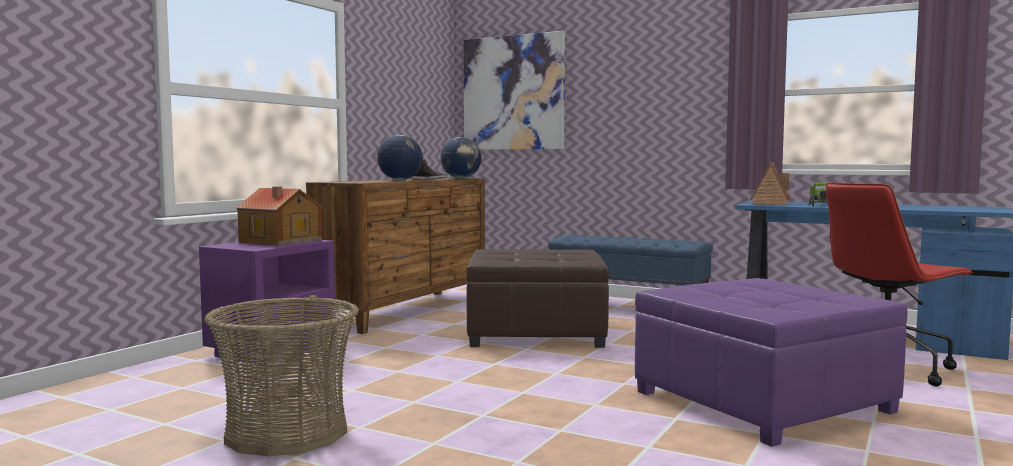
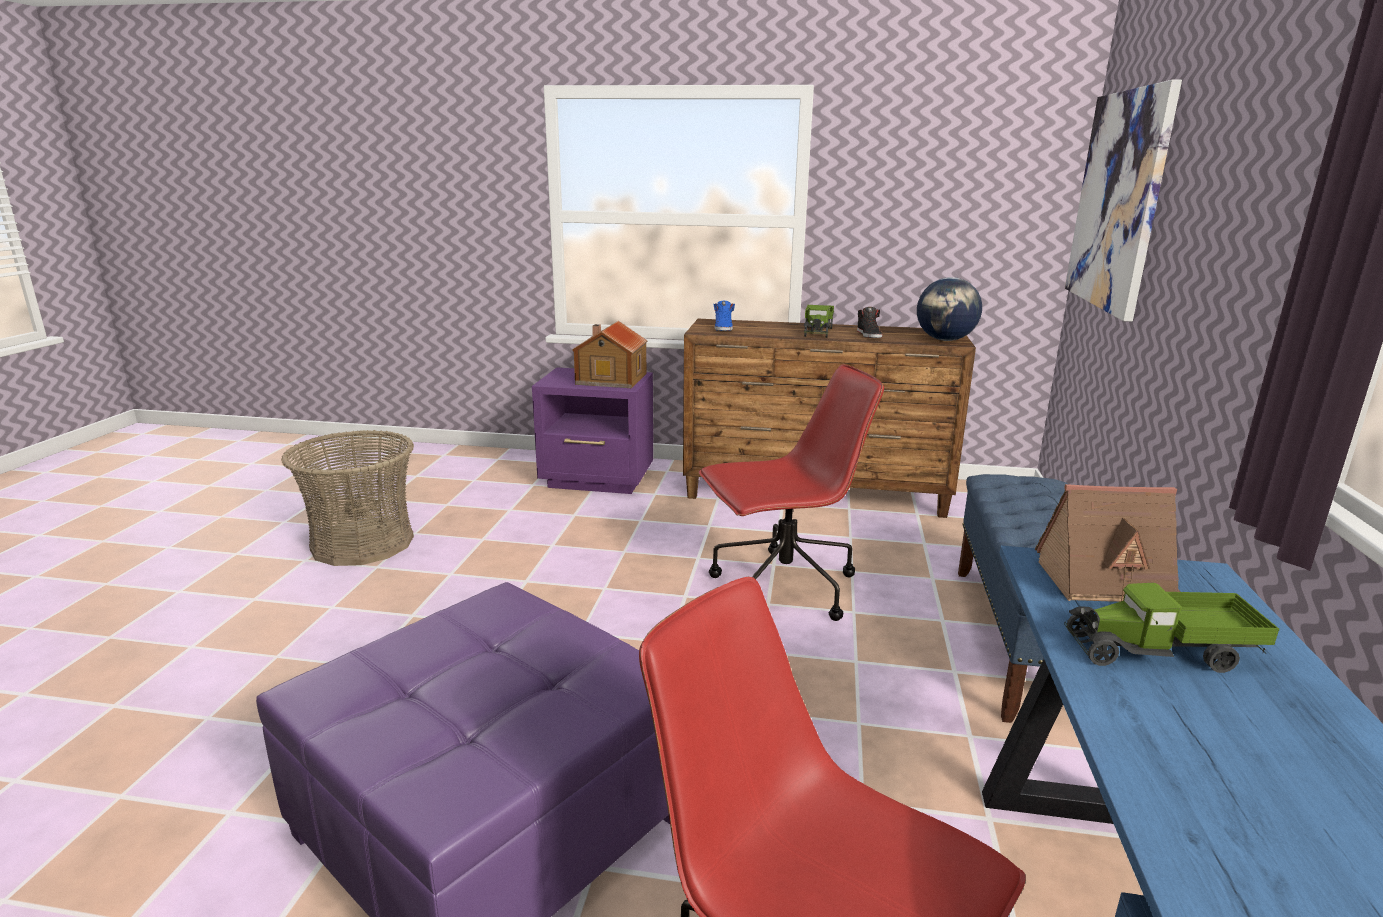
camera: 70 degrees right, 15 degrees up
globe [377,135,423,180] -> toy truck [804,305,834,338]
brown ottoman [467,249,609,348] -> red office chair [699,364,884,621]
none -> blue shoe [713,301,735,331]

